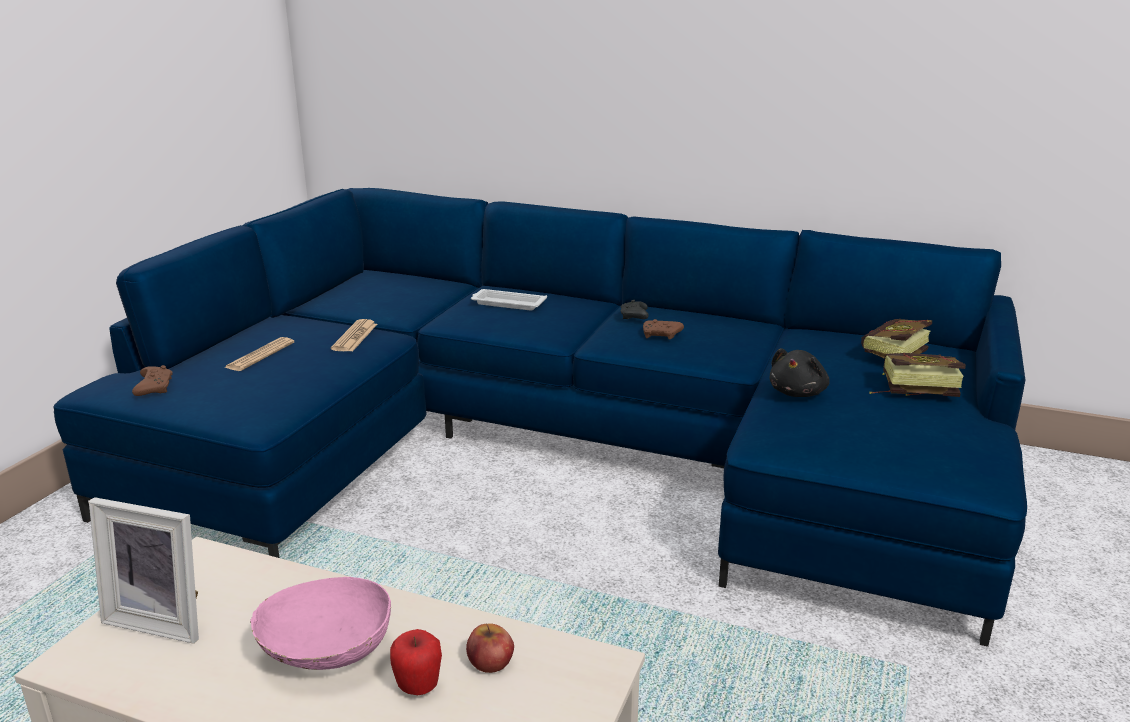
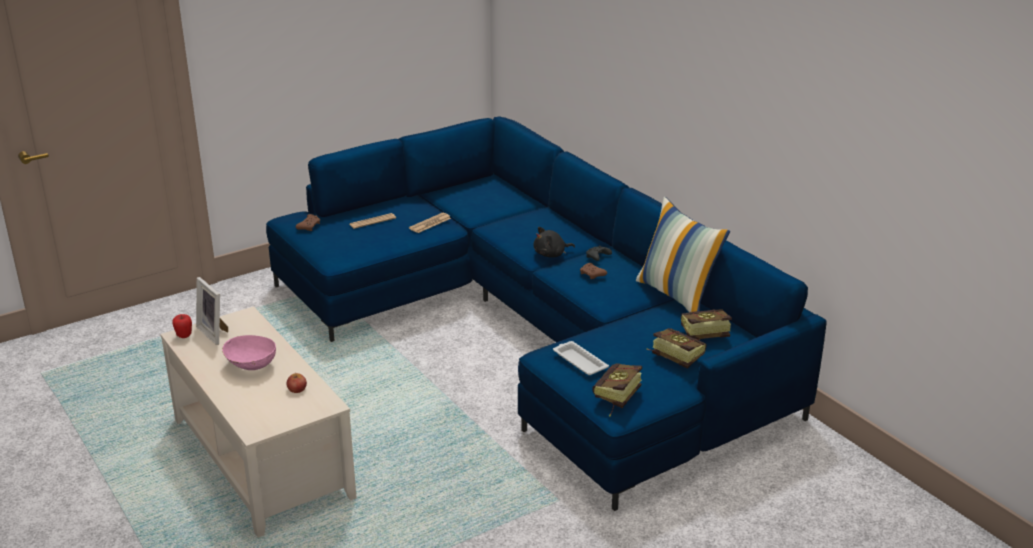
camera: 35 degrees right, 5 degrees up
apple [390,629,442,695] -> apple moved to [172,314,192,338]
white tray [471,289,547,310] -> white tray moved to [553,341,609,375]
black plush toy [769,348,830,397] -> black plush toy moved to [534,227,575,258]
none -> book [592,364,642,417]
none -> pillow [636,197,730,312]

